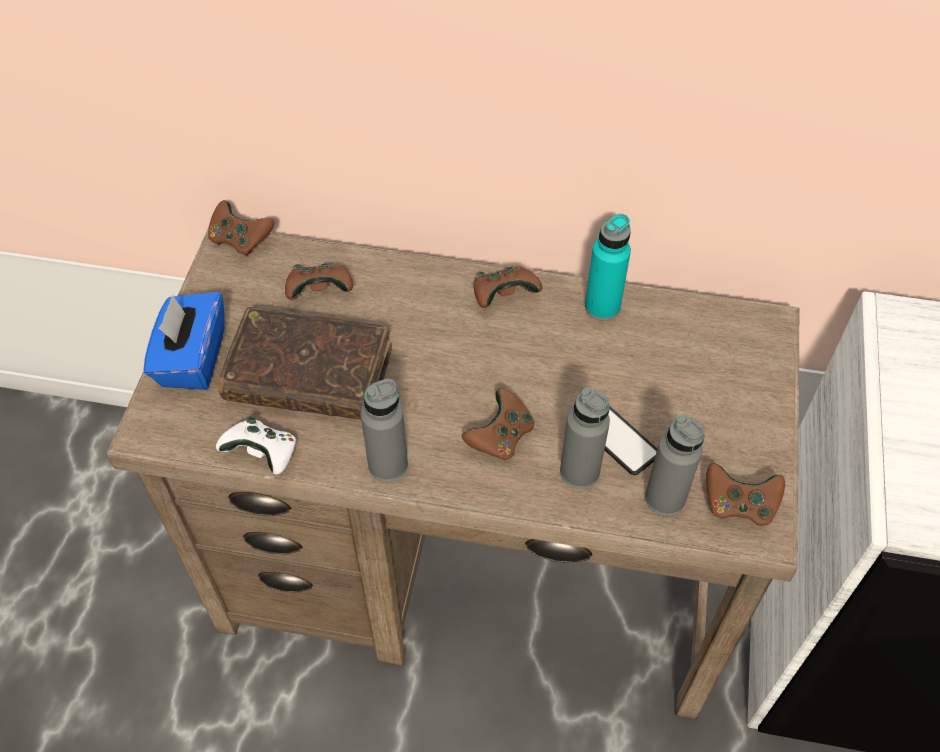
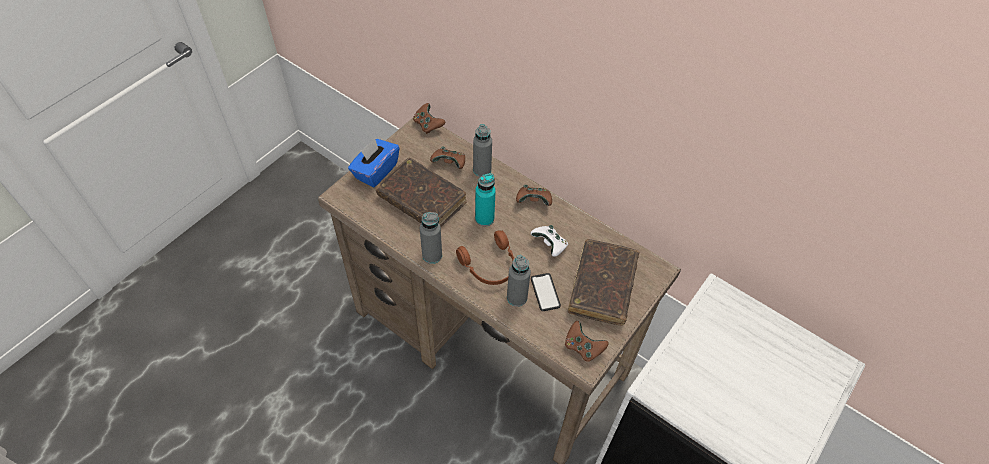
camera: 25 degrees right, 0 degrees up
white game controller [216,416,296,475] -> white game controller moved to [531,225,568,257]
brown game controller [462,388,534,460] -> brown headphones [456,230,514,285]
turquoise bottle [585,214,631,321] -> turquoise bottle moved to [475,173,496,227]
grey bottle [645,415,705,516] -> grey bottle moved to [473,124,492,177]
none -> brown book [568,239,639,326]

